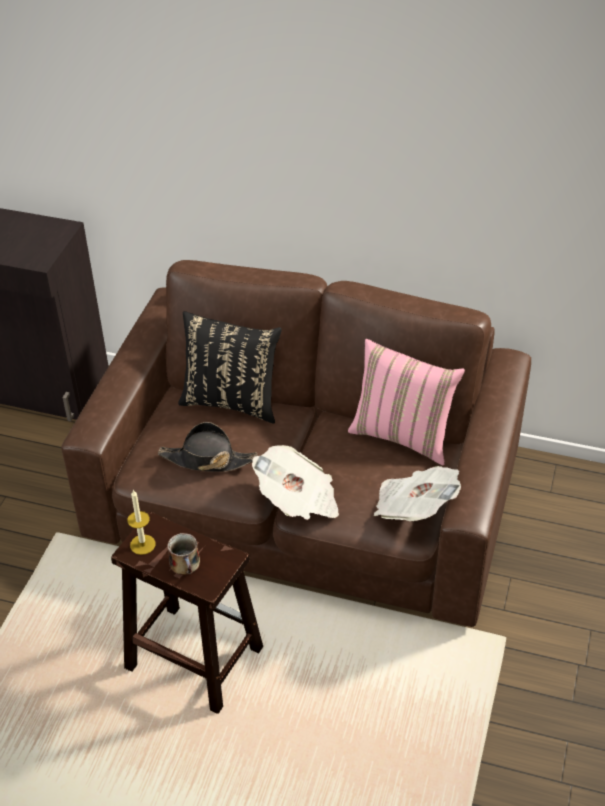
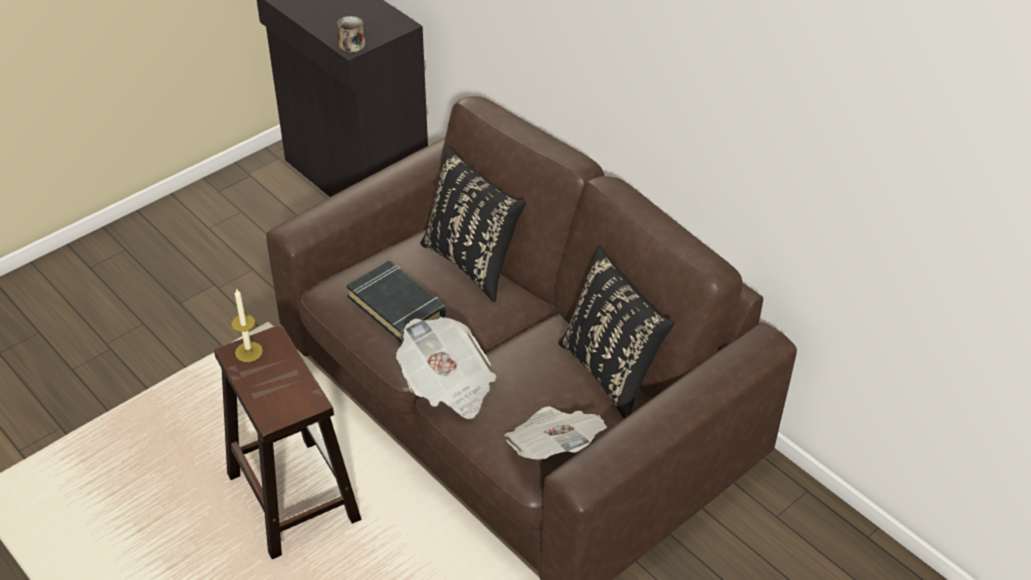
camera: 30 degrees right, 0 degrees up
black hat [158,422,257,472] -> black book [346,261,446,343]
mug [167,533,200,575] -> mug moved to [337,16,365,53]
pink pillow [348,339,465,465] -> black pillow [558,248,674,419]

